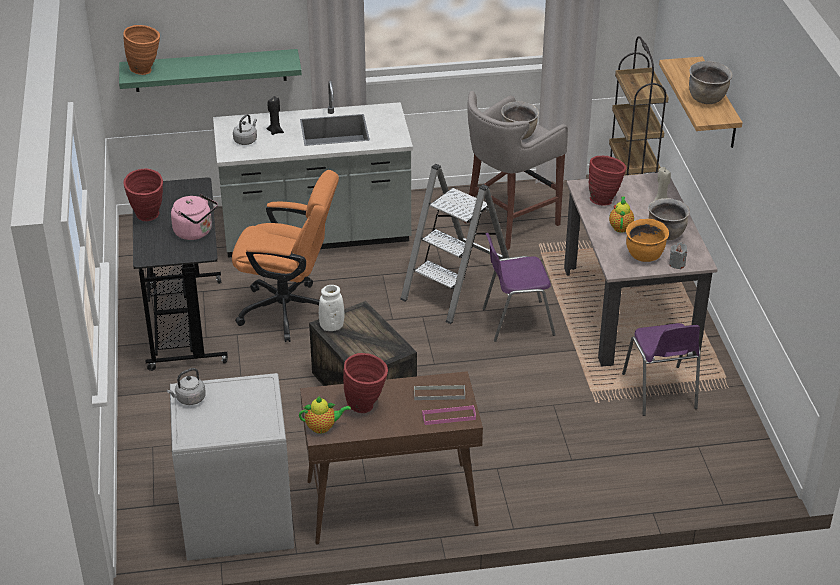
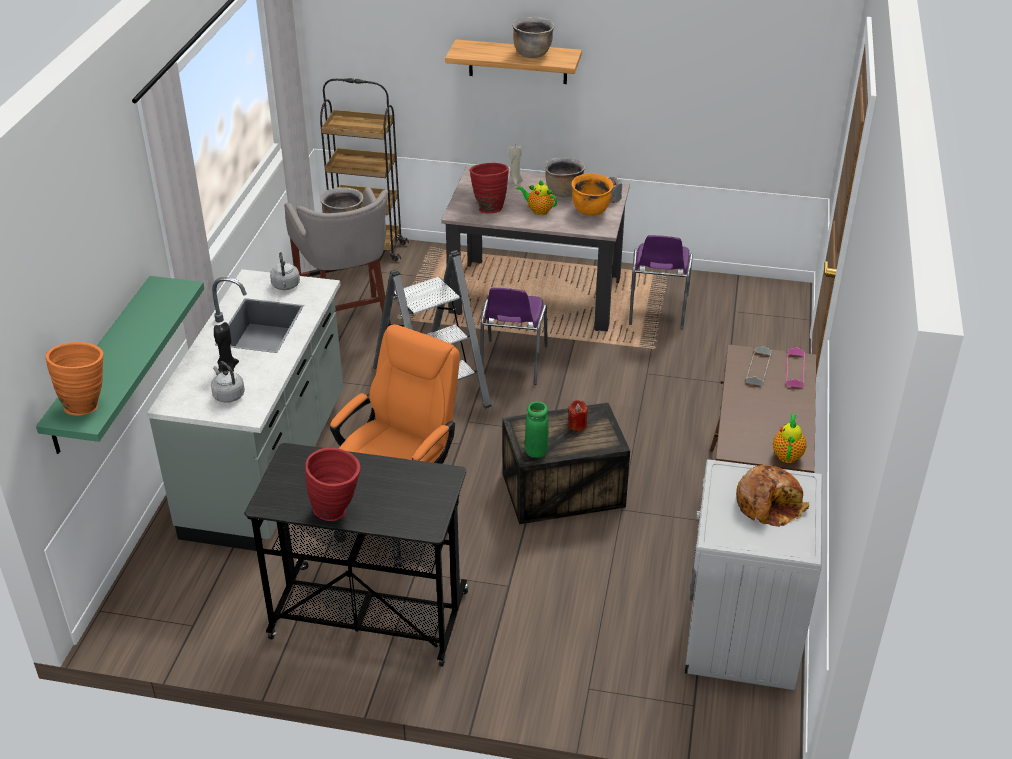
camera: 70 degrees left, 0 degrees up
grey kettle [167,368,206,405] -> grey kettle moved to [270,252,300,290]
pink kettle [171,194,218,240] -> none
white vase [319,285,344,331] -> green vase [525,401,549,458]
red vase [343,353,388,413] -> none
purple chair [622,323,701,416] -> purple chair turned 90 degrees clockwise [629,235,693,330]
none -> red candle [568,400,588,431]
none -> bread [736,465,809,527]

